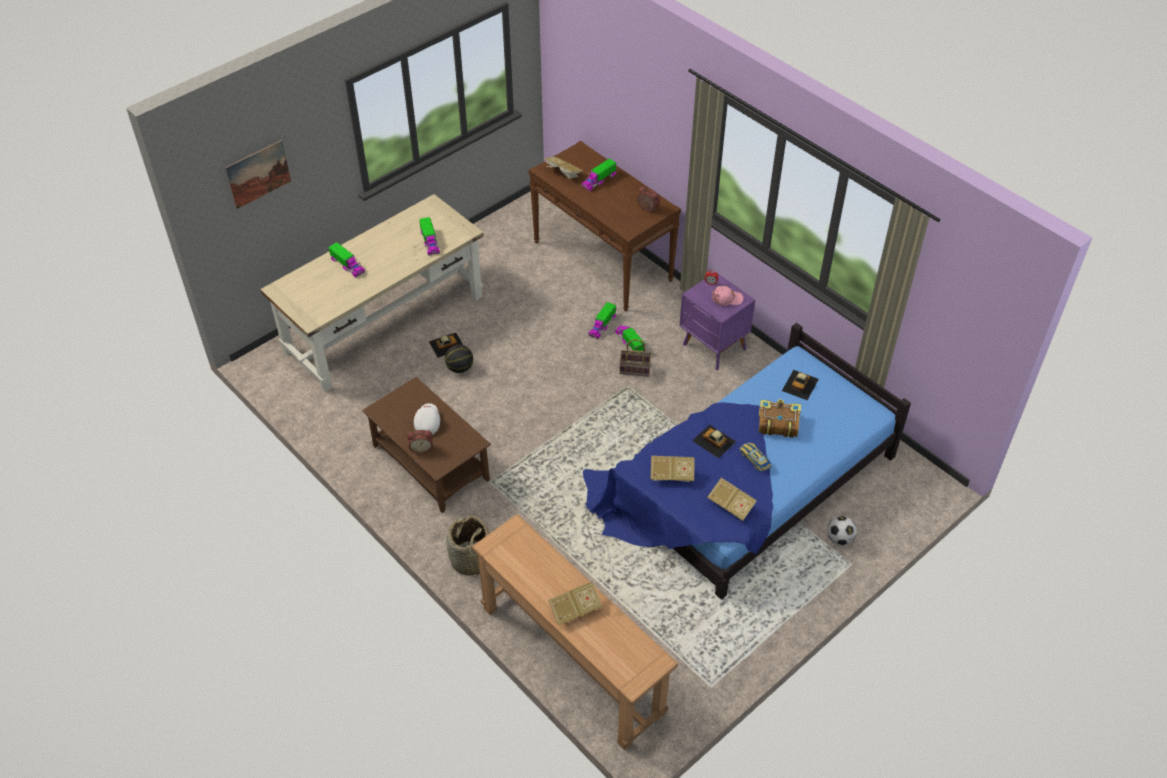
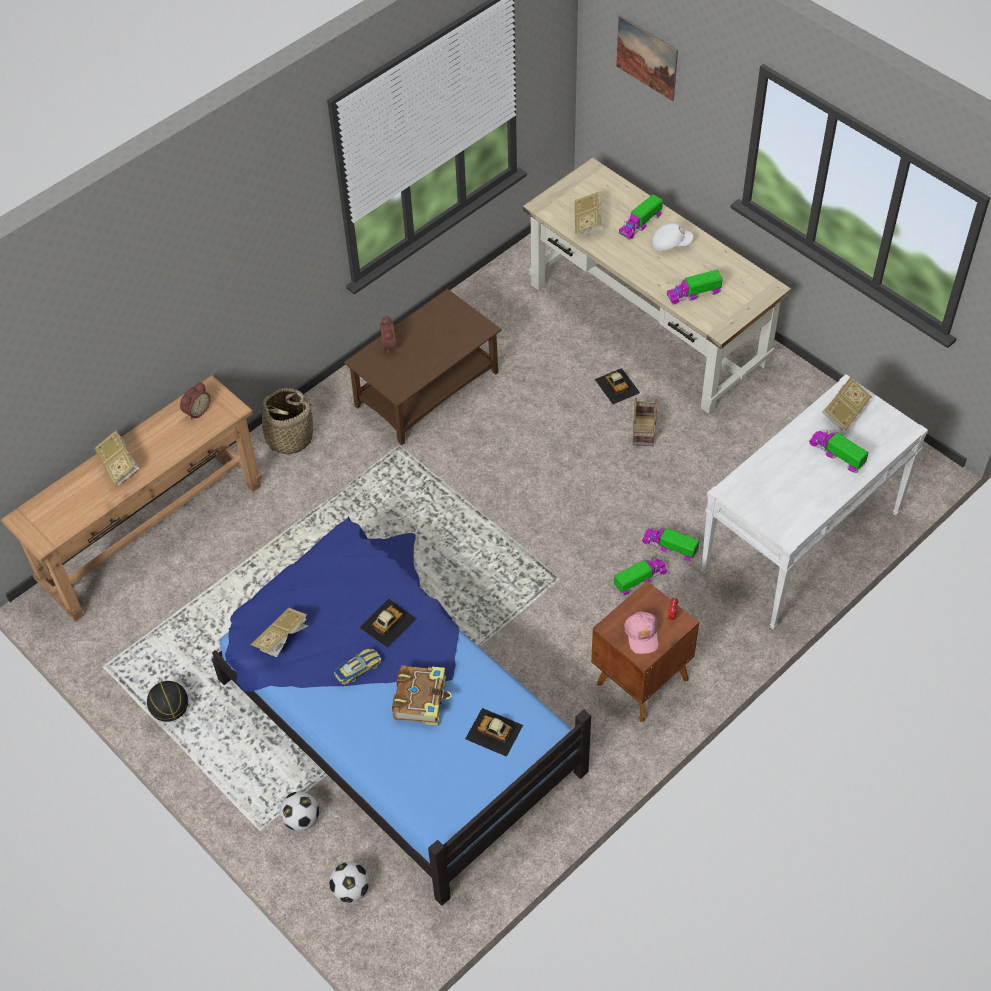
camera: 90 degrees right, 5 degrees up
white cap [414,403,440,435] -> white cap moved to [651,223,693,251]
basketball [445,345,473,373] -> basketball moved to [147,681,188,722]
brown console table [529,141,681,311] -> white console table [701,374,928,630]
basket [619,339,652,377] -> basket moved to [633,398,657,446]
alarm clock [637,186,660,212] -> alarm clock moved to [180,382,210,420]
book [651,456,695,482] -> book moved to [575,192,603,237]
purple nightstand [680,272,755,370] -> brown nightstand [591,581,699,722]
none -> football [329,862,369,903]

